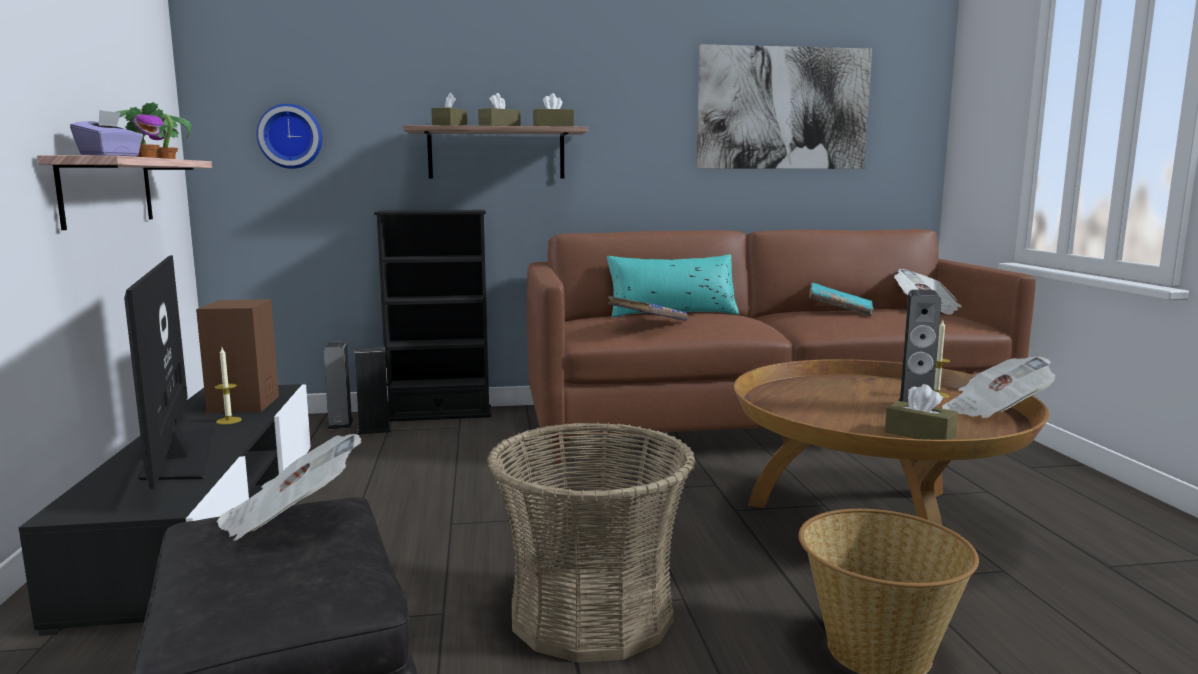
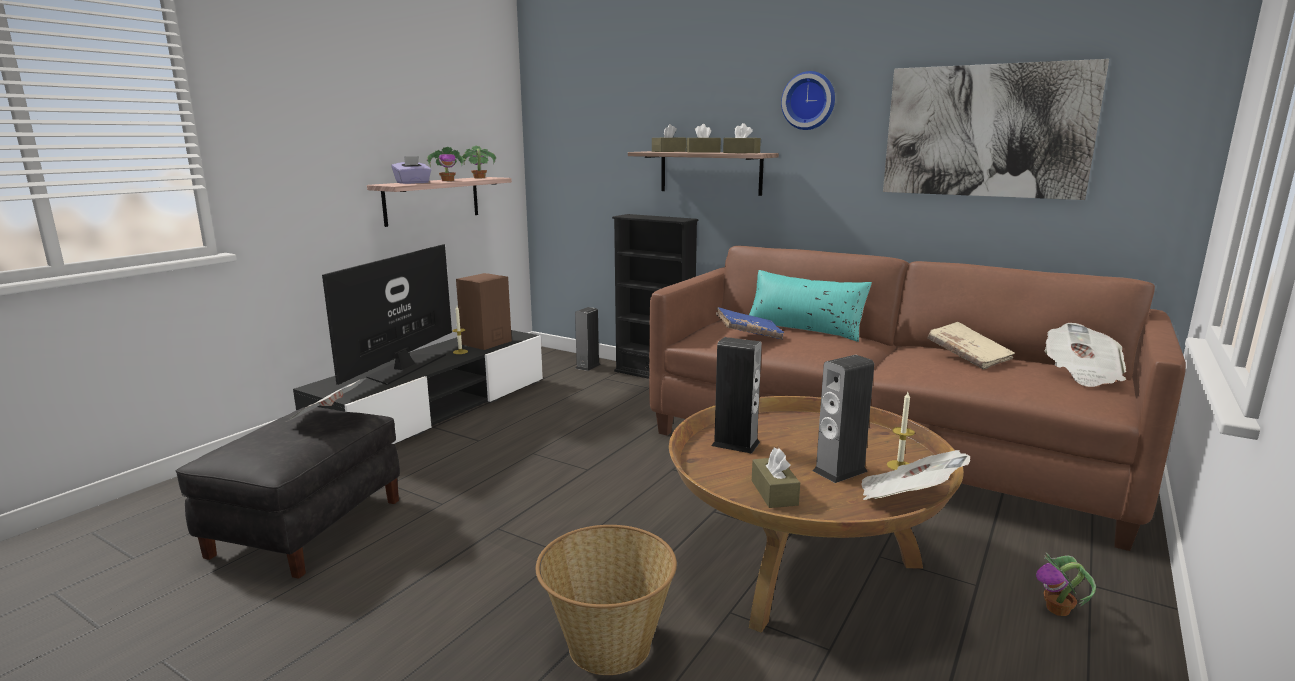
camera: 40 degrees right, 5 degrees up
wall clock [257,104,322,169] -> wall clock moved to [781,71,835,130]
speaker [354,346,392,435] -> speaker moved to [711,337,762,454]
basket [487,422,695,663] -> none
turquoise book [809,282,874,316] -> beige book [927,322,1015,370]
none -> potted plant [1036,553,1096,616]

